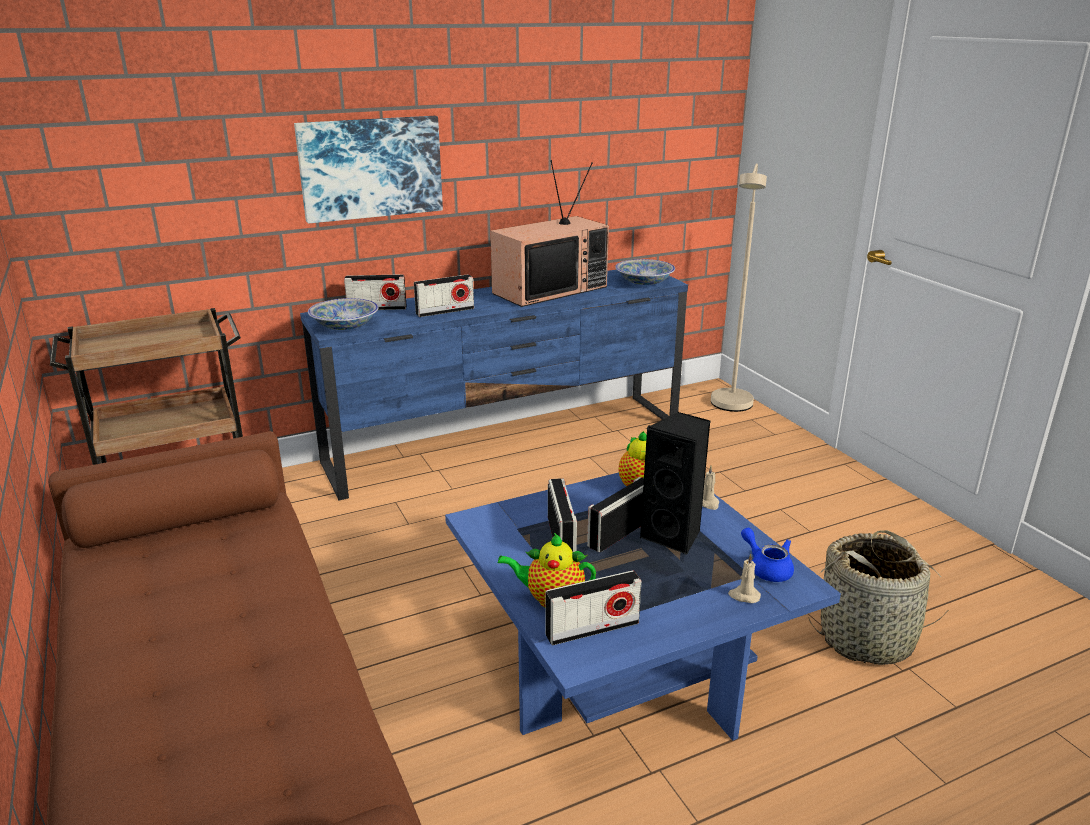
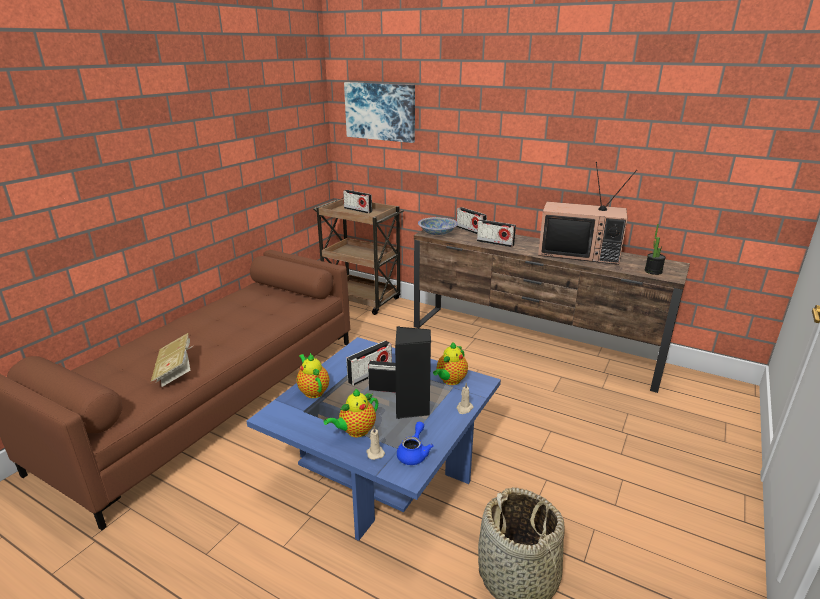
camera: 55 degrees right, 0 degrees up
picture [294,116,443,223] -> picture moved to [344,82,415,143]
blue tv stand [300,270,688,500] -> brown tv stand [414,227,690,393]
radio [546,570,641,645] -> radio moved to [343,190,372,213]
bowl [615,259,675,285] -> potted plant [645,224,666,275]
beige floor lamp [711,163,767,412] -> none
none -> book [151,333,194,387]
none -> teapot [324,389,378,437]

